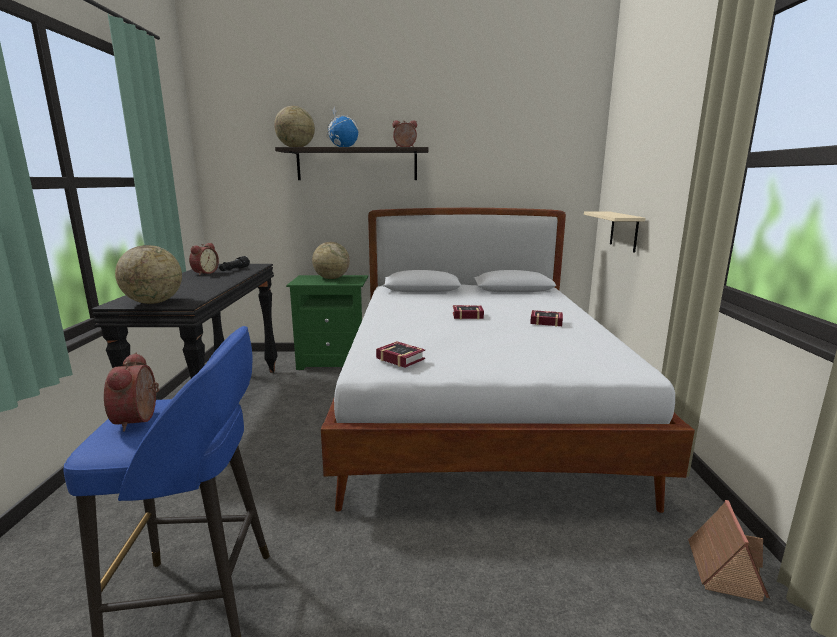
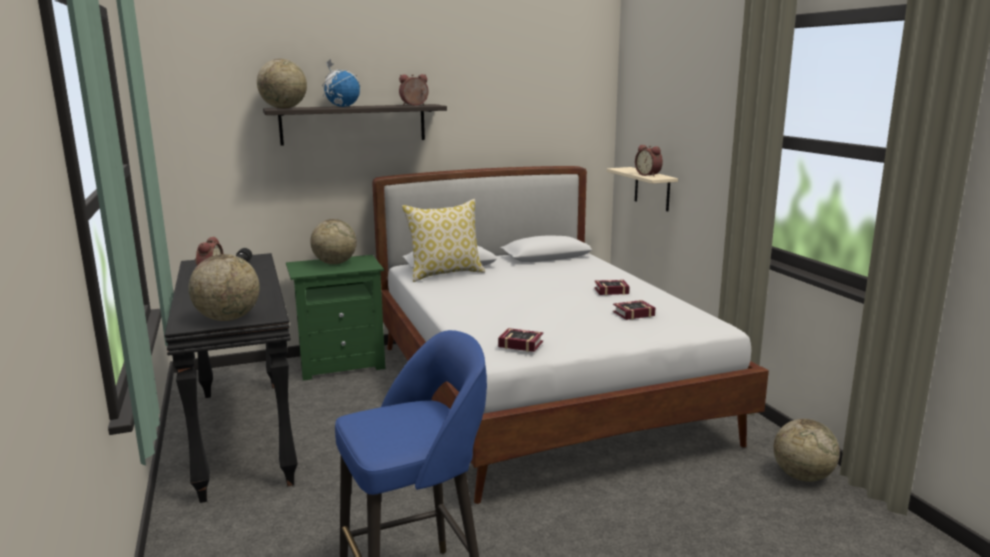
camera: 20 degrees left, 0 degrees up
alarm clock [104,353,160,432] -> alarm clock moved to [635,145,663,176]
book [453,305,484,319] -> book moved to [613,300,655,320]
toy house [688,500,770,602] -> globe [774,419,840,482]
none -> pillow [402,199,485,282]

